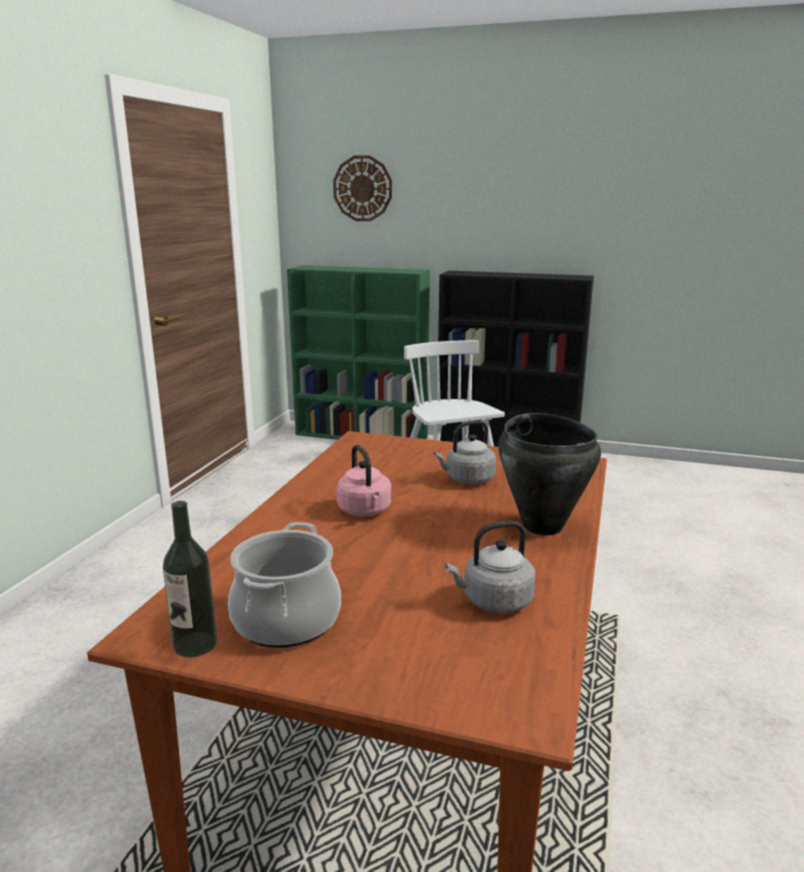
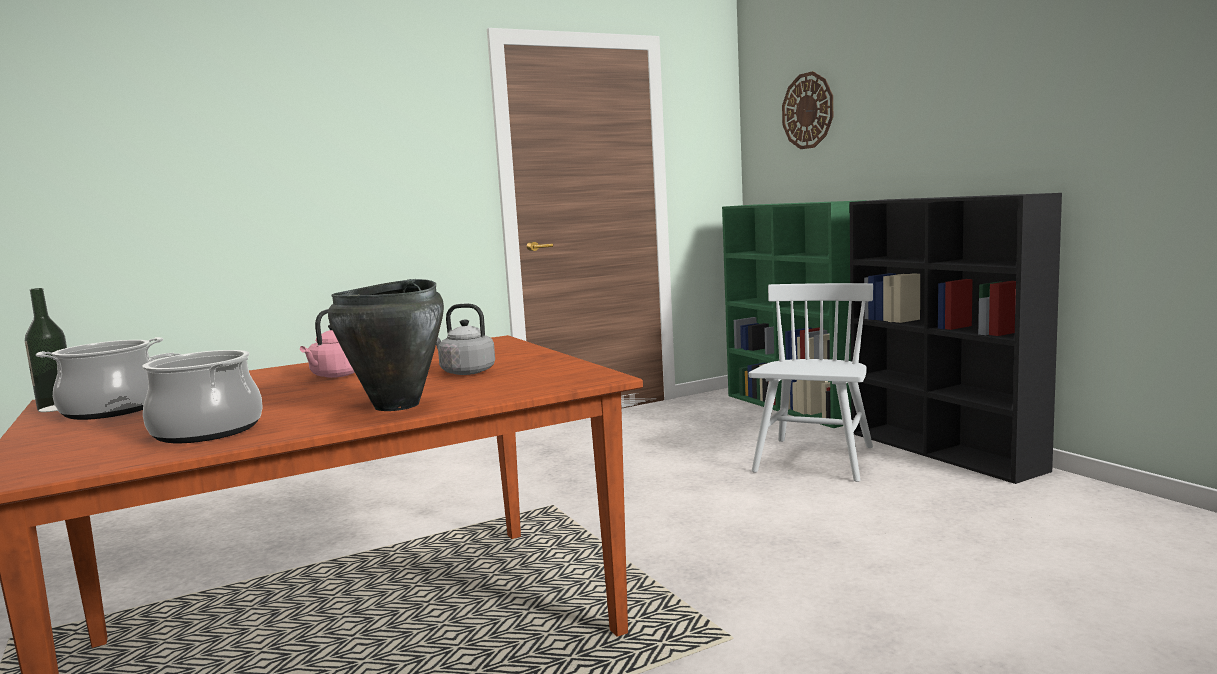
camera: 45 degrees right, 10 degrees down
grey kettle [445,521,535,613] -> cooking pot [142,350,263,443]

